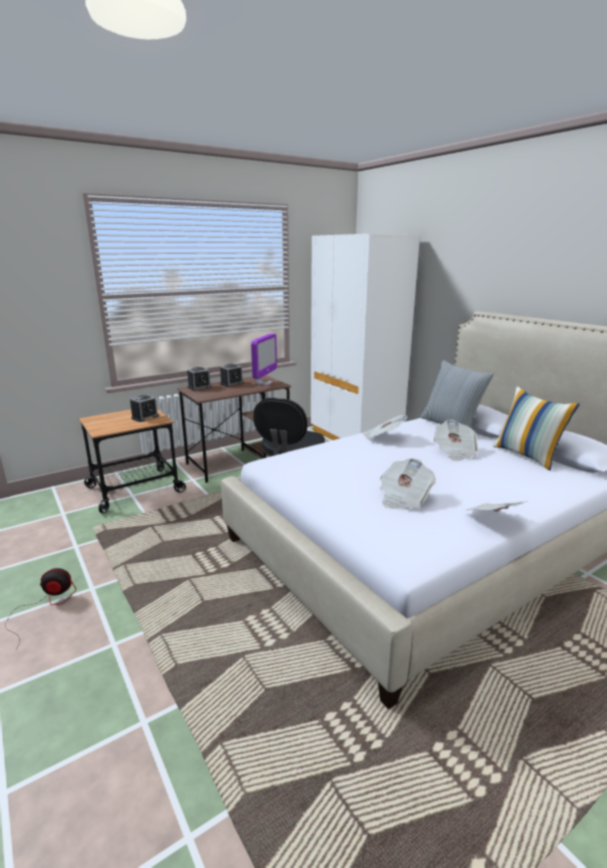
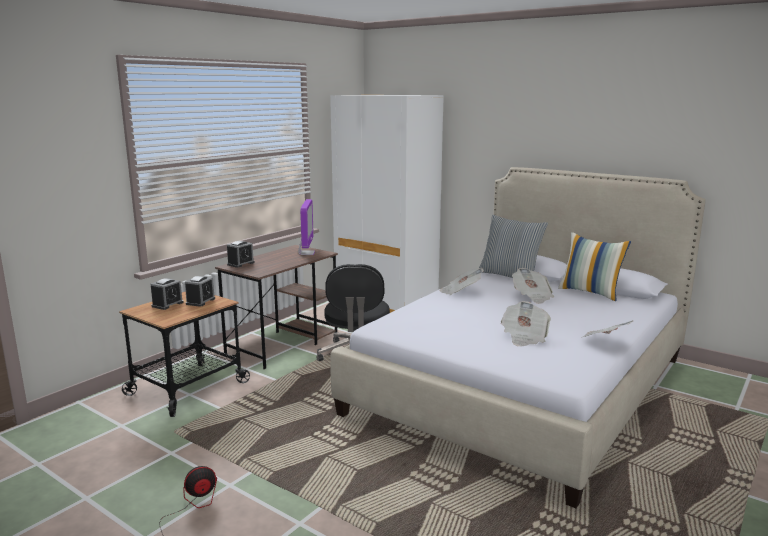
camera: 20 degrees left, 5 degrees down
alarm clock [220,364,244,387] -> alarm clock moved to [151,278,184,310]

